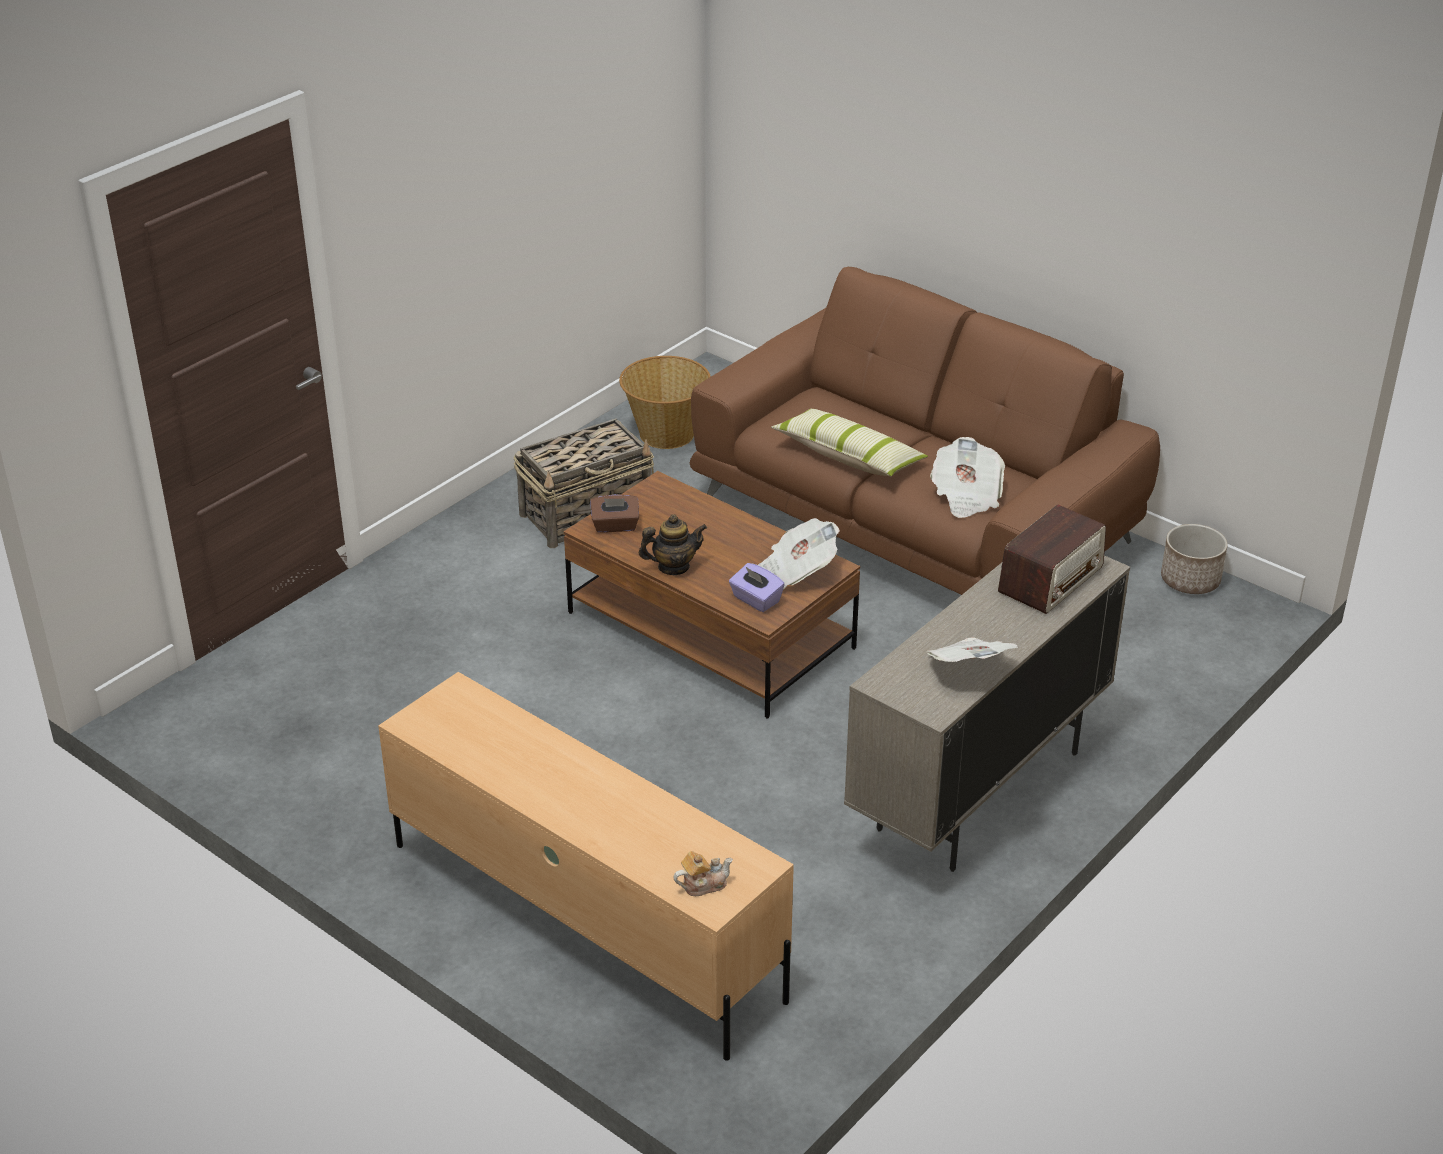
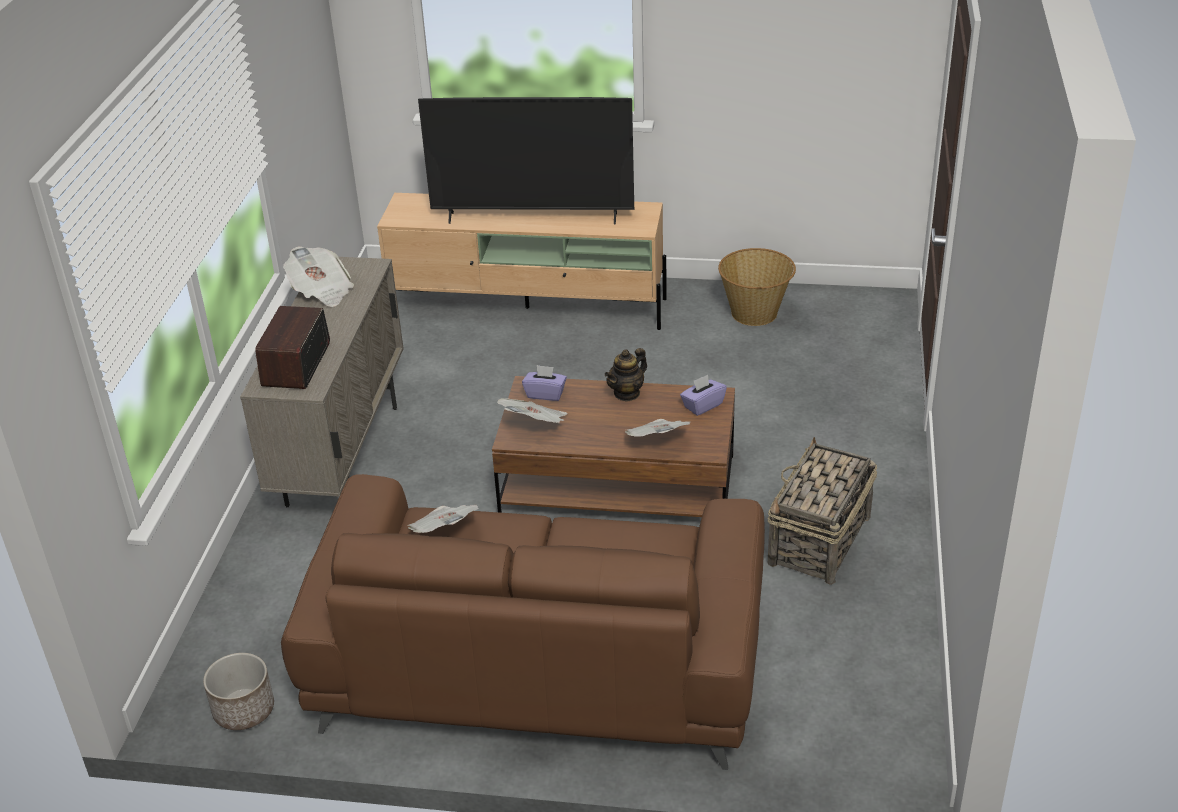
camera: 150 degrees right, 0 degrees up
brown tissue box [590,495,639,533] -> purple tissue box [680,375,727,416]
basket [619,356,711,449] -> basket moved to [718,248,796,326]
teapot [673,851,733,896] -> none
pillow [771,409,928,477] -> none
none -> television [418,97,634,224]
none -> newspaper [625,419,690,437]

